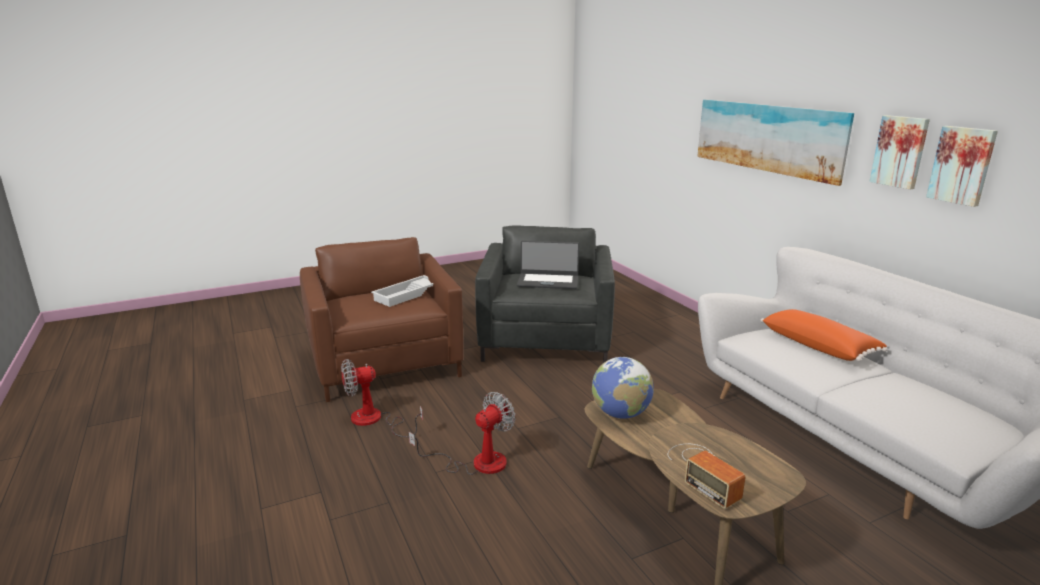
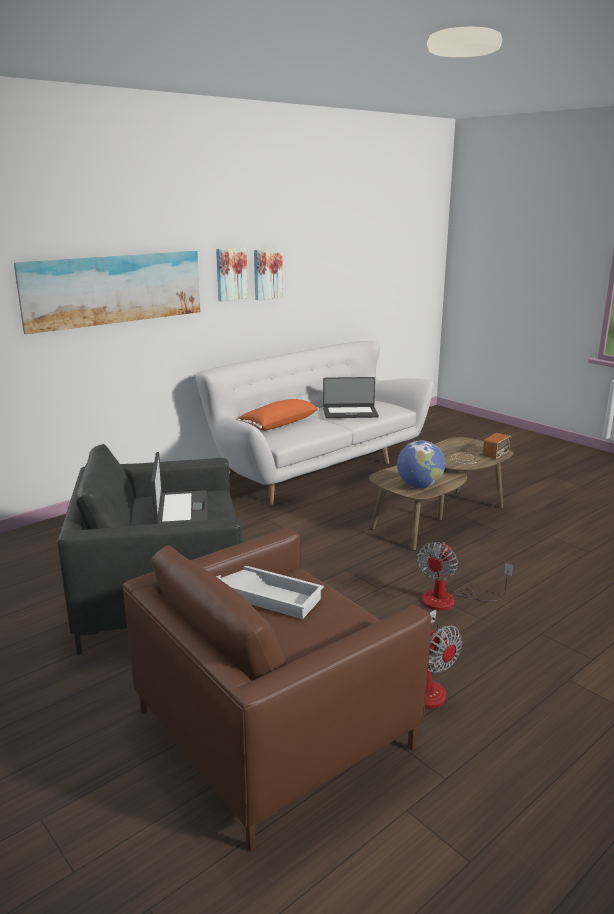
camera: 105 degrees left, 0 degrees up
fan [408,392,515,475] -> fan turned 90 degrees counterclockwise [417,542,514,611]
none -> laptop [323,377,379,418]

